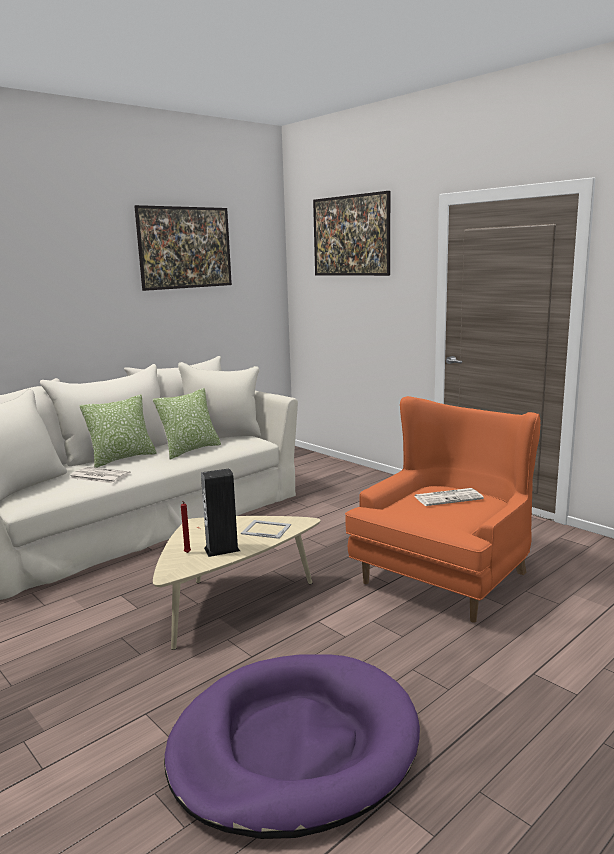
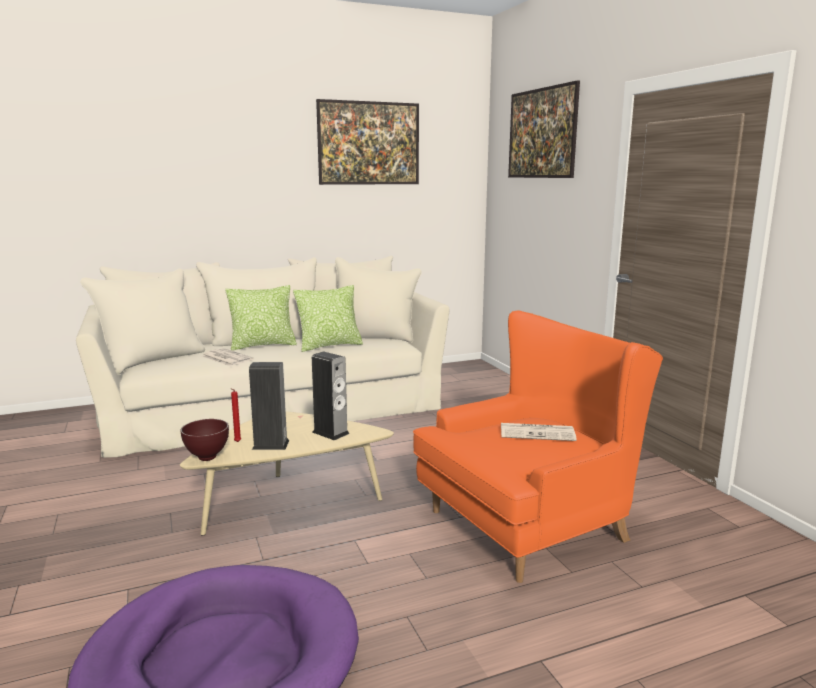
camera: 20 degrees right, 0 degrees up
picture frame [241,520,291,539] -> speaker [312,352,350,440]
none -> brown bowl [181,419,229,461]

